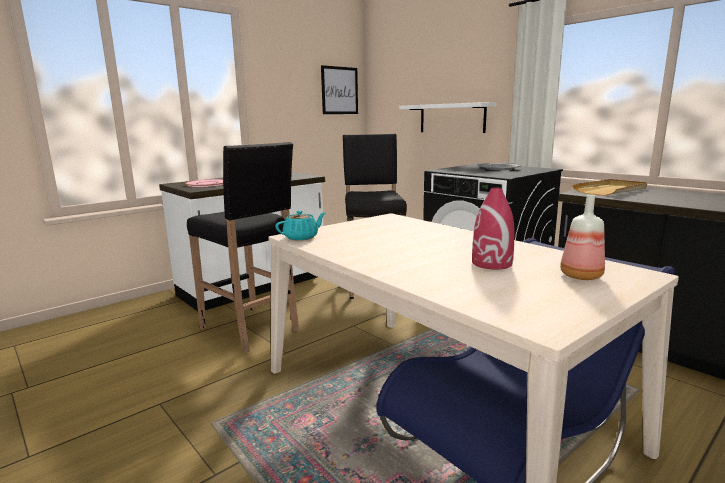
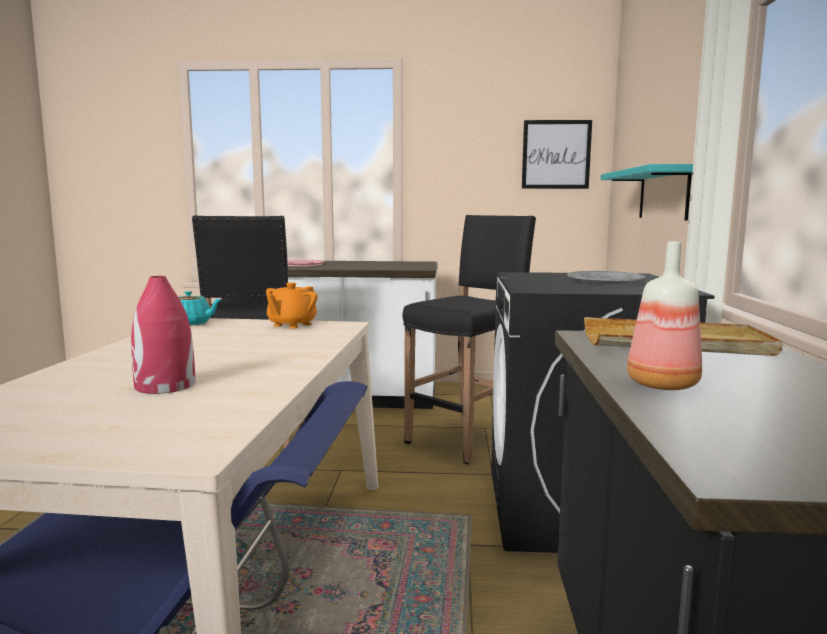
camera: 45 degrees right, 5 degrees down
white shelf [399,102,497,133] -> turquoise shelf [601,164,693,221]
bottle [560,194,605,280] -> bottle moved to [627,242,702,390]
none -> orange teapot [266,282,317,329]

